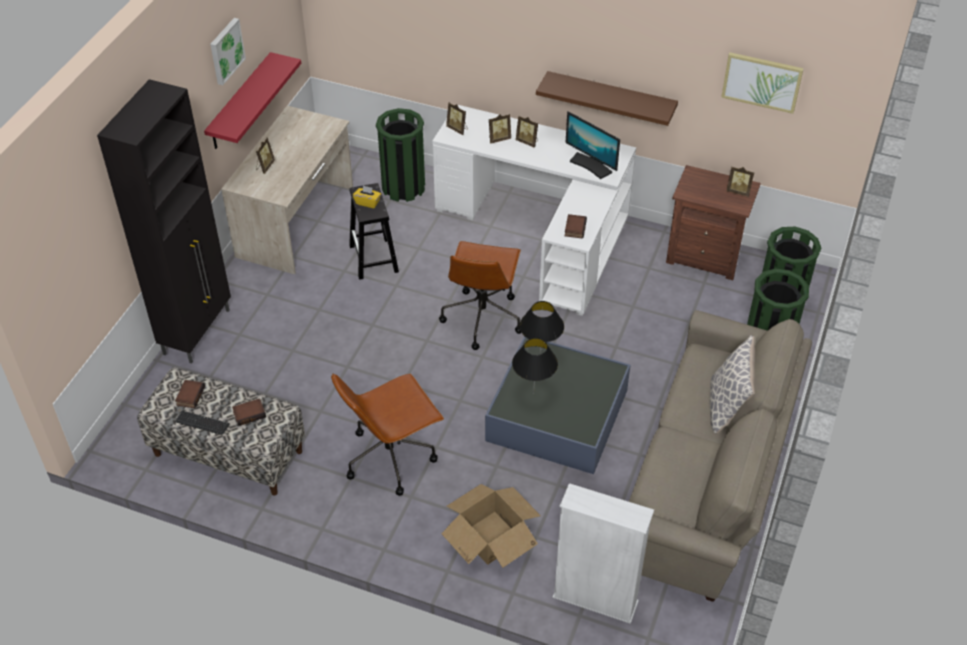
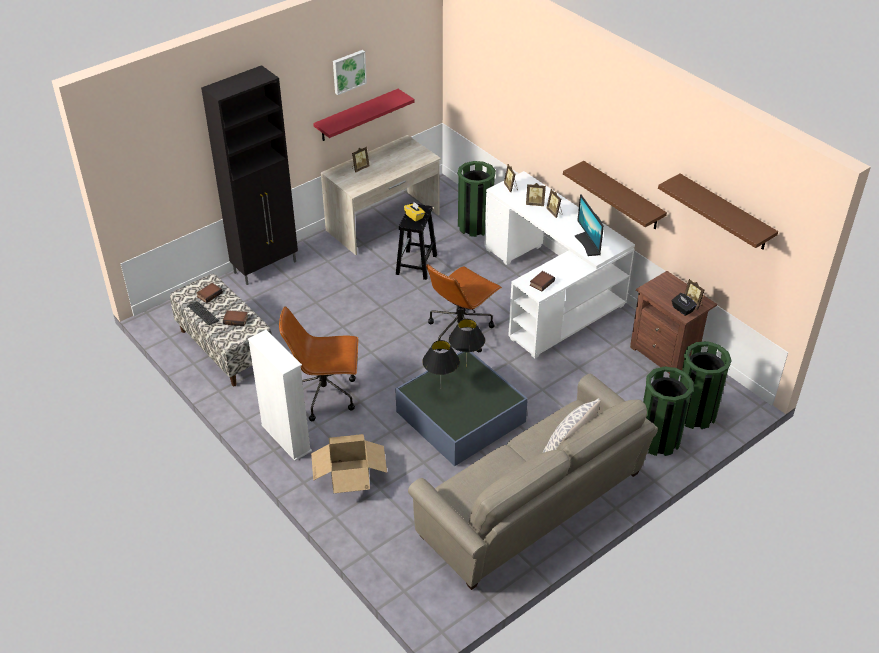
camera: 30 degrees right, 5 degrees down
white bookcase [553,483,654,624] -> white bookcase moved to [248,330,312,461]
picture [721,52,804,114] -> brown shelf [658,174,778,250]
none -> black tissue box [672,293,697,316]

